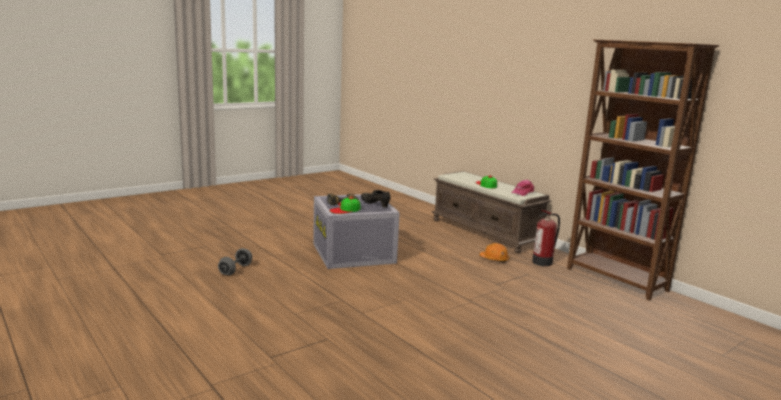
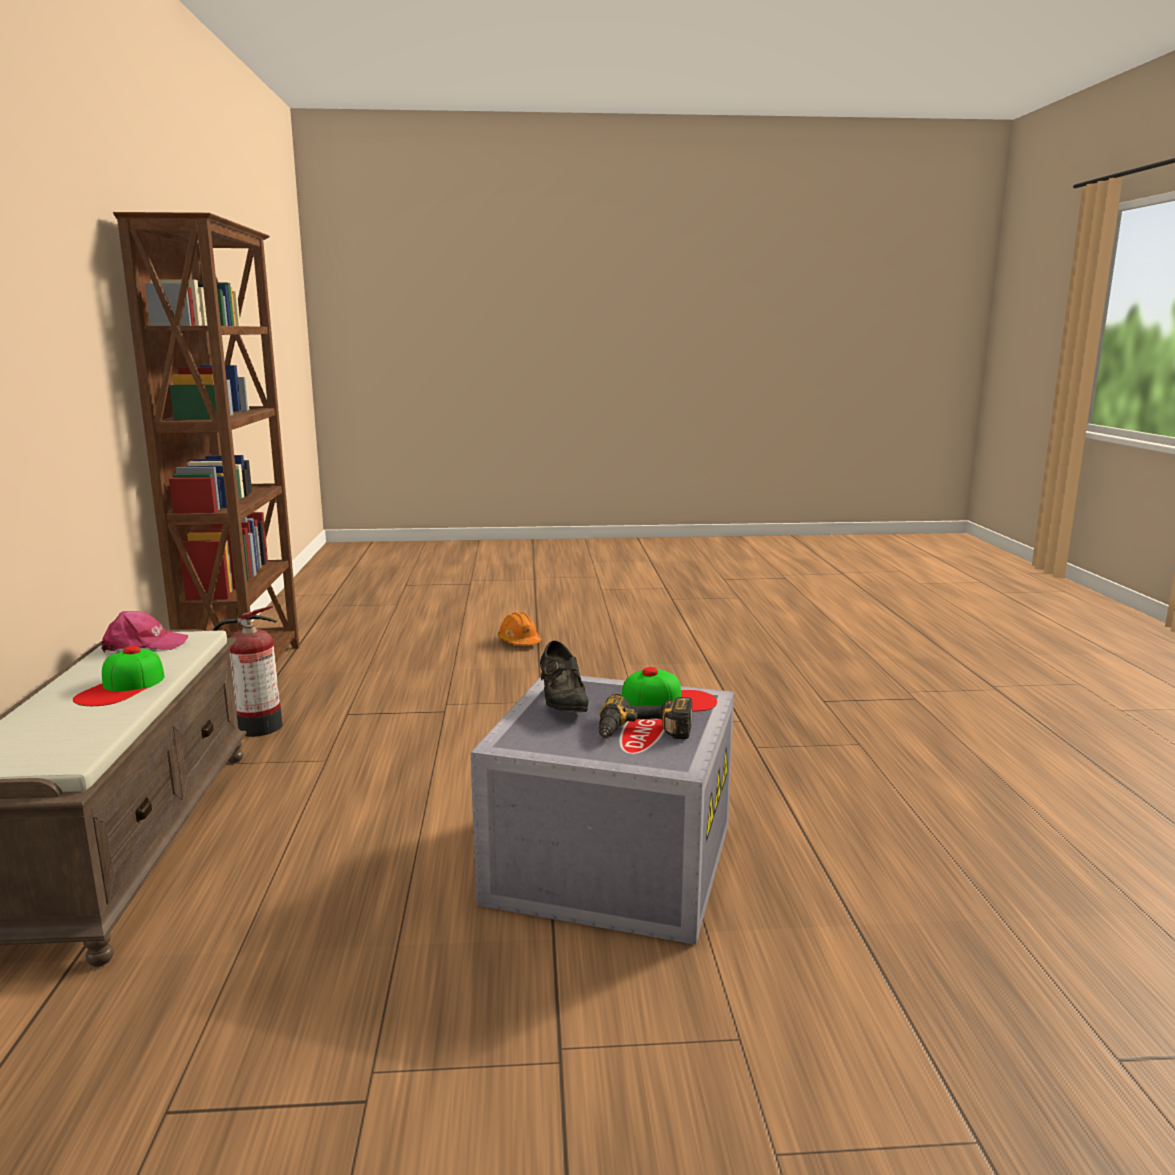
camera: 145 degrees left, 0 degrees up
grey dumbbell [218,248,252,275] -> none
orange hard hat [479,243,510,263] -> orange hard hat moved to [498,612,541,645]

